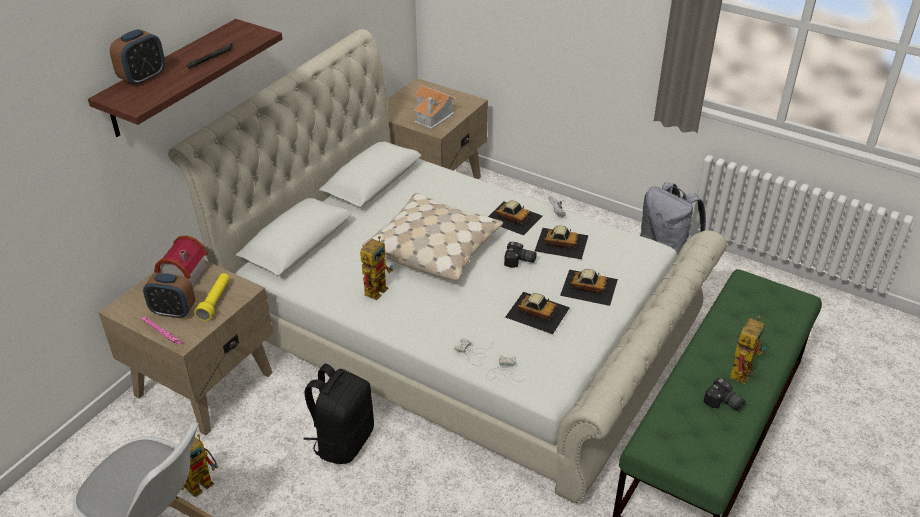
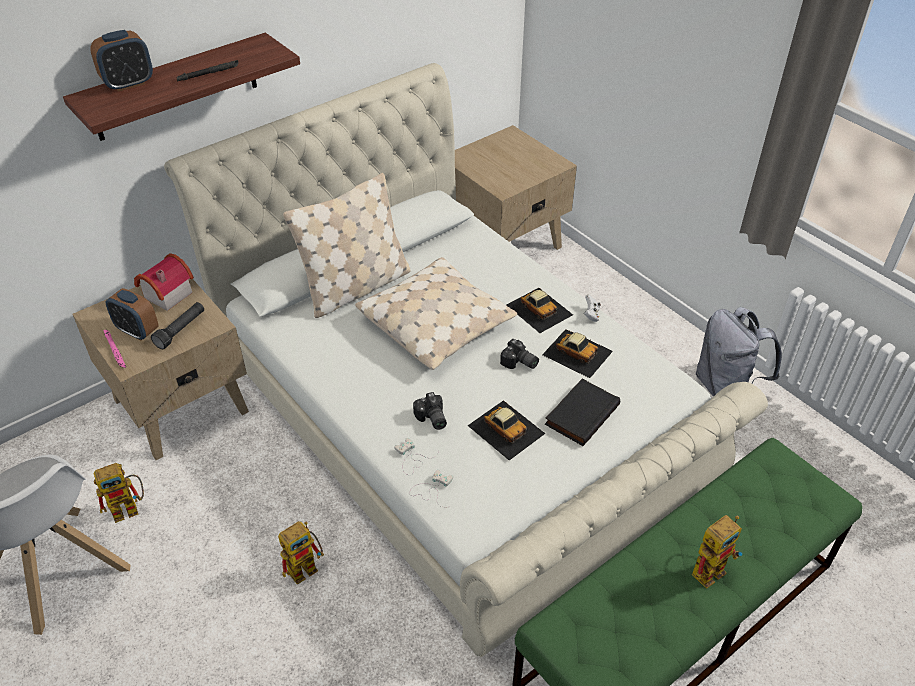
camera: 20 degrees right, 5 degrees up
yellow flashlight [194,273,230,321] -> black flashlight [151,302,204,349]
black backpack [303,364,374,464] -> none
toy robot [360,236,393,300] -> toy robot moved to [278,521,324,585]
toy house [414,85,456,129] -> none
toy car [560,269,618,306] -> black book [545,379,620,446]
camera [704,378,745,411] -> camera moved to [413,392,447,430]
none -> beige pillow [283,173,411,318]

